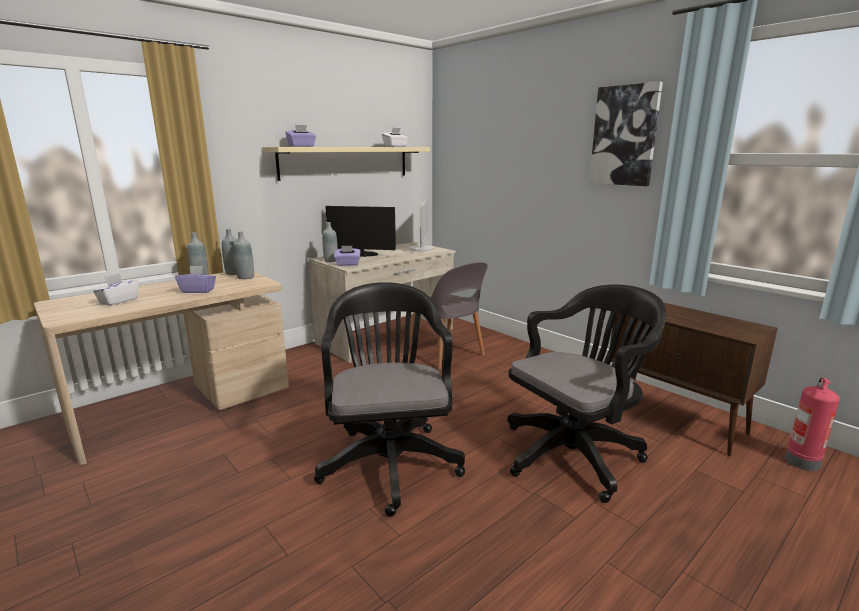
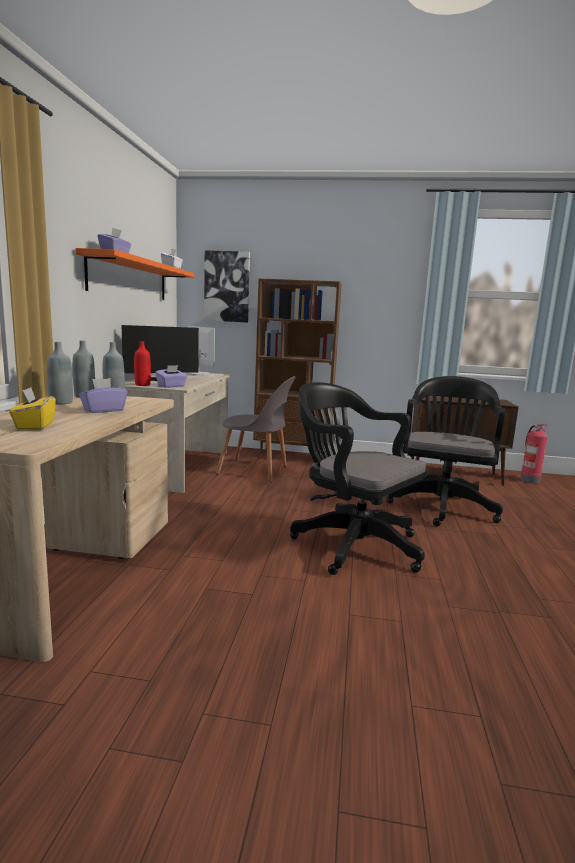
camera: 40 degrees left, 5 degrees down
white tissue box [93,273,139,306] -> yellow tissue box [9,387,56,430]
beige shelf [263,147,430,181] -> orange shelf [75,248,195,300]
grey bottle [322,222,338,262] -> red bottle [134,341,151,386]
picture [589,81,663,186] -> picture moved to [204,250,250,322]
none -> brown bookcase [253,278,342,459]

